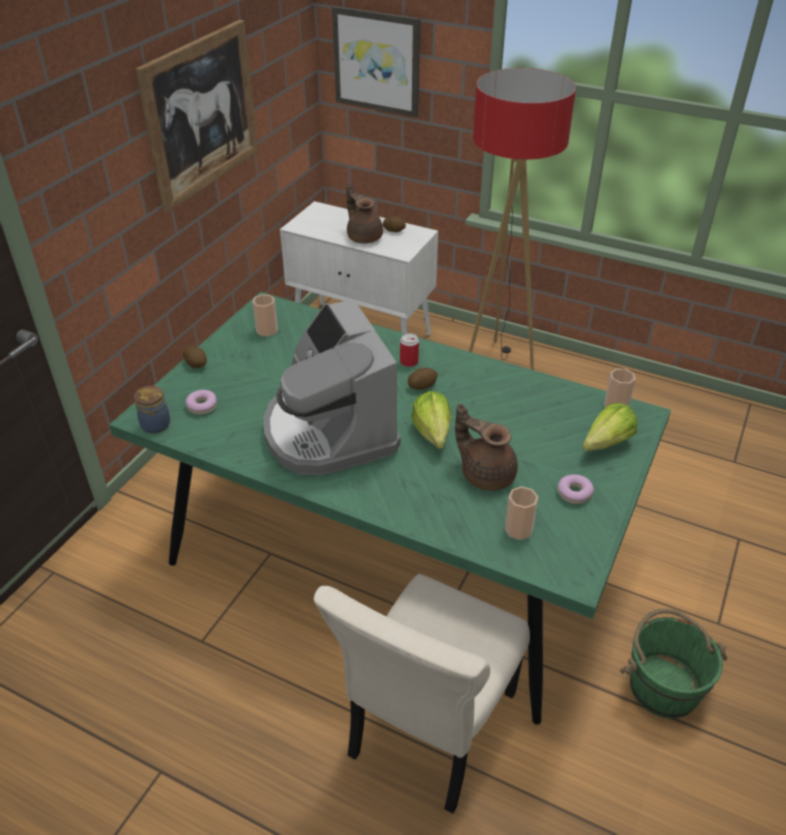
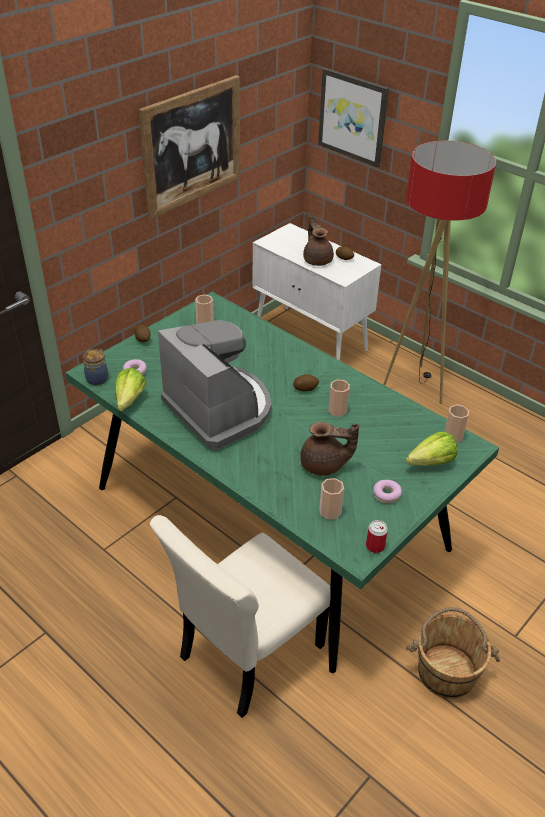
camera: 15 degrees right, 0 degrees up
coffee machine [264,299,401,476] -> coffee machine turned 150 degrees clockwise [158,320,271,450]
can [400,333,419,367] -> can moved to [366,520,388,553]
lettuce [411,391,451,449] -> lettuce moved to [115,368,146,411]
brown teapot [455,404,518,491] -> brown teapot turned 135 degrees clockwise [300,422,359,476]
green bucket [620,608,727,719] -> brown bucket [406,607,500,699]
none -> cup [328,380,350,417]

